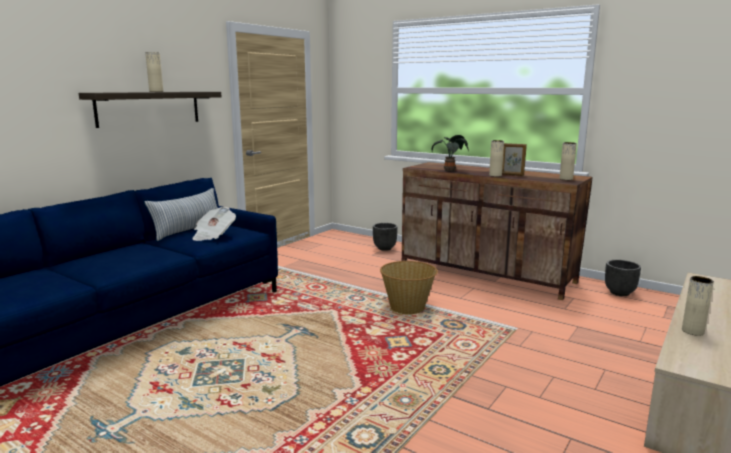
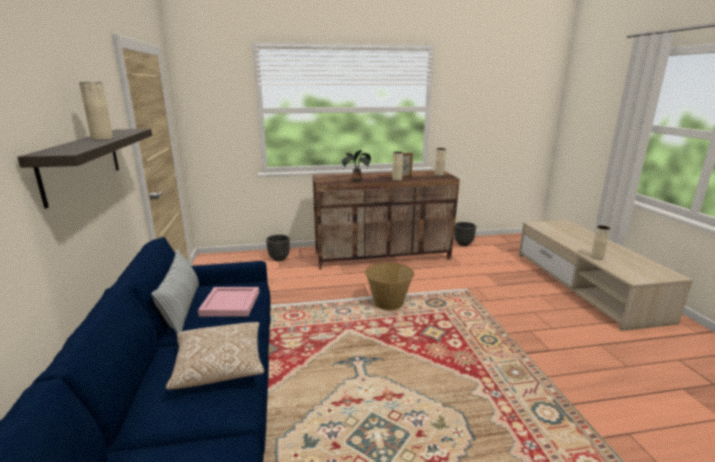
camera: 45 degrees left, 5 degrees up
newspaper [192,207,236,241] -> pink tray [198,287,259,316]
none -> pillow [166,322,264,389]

